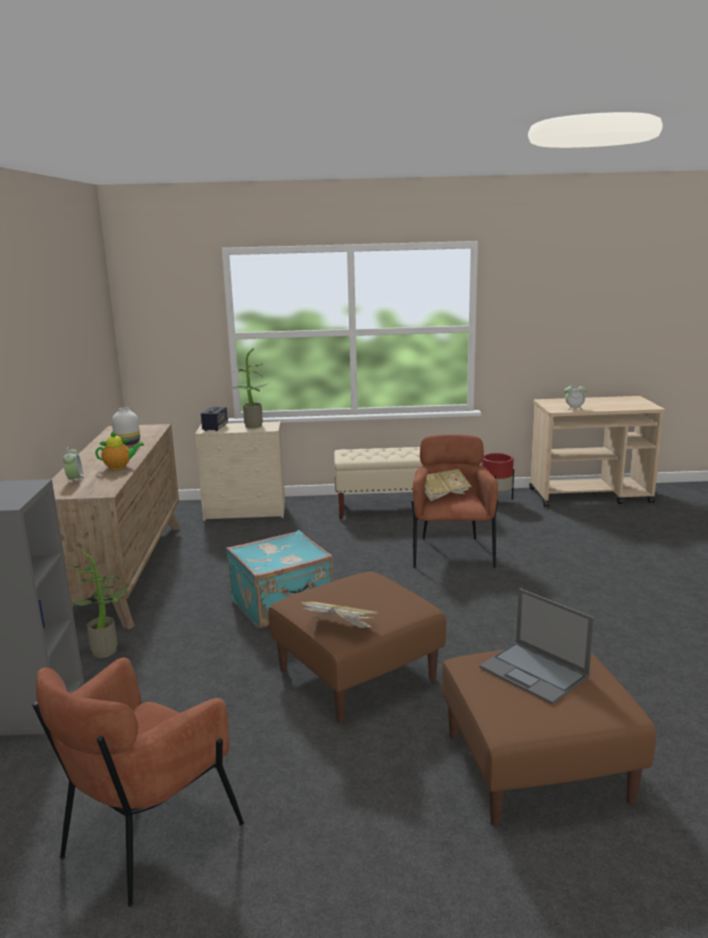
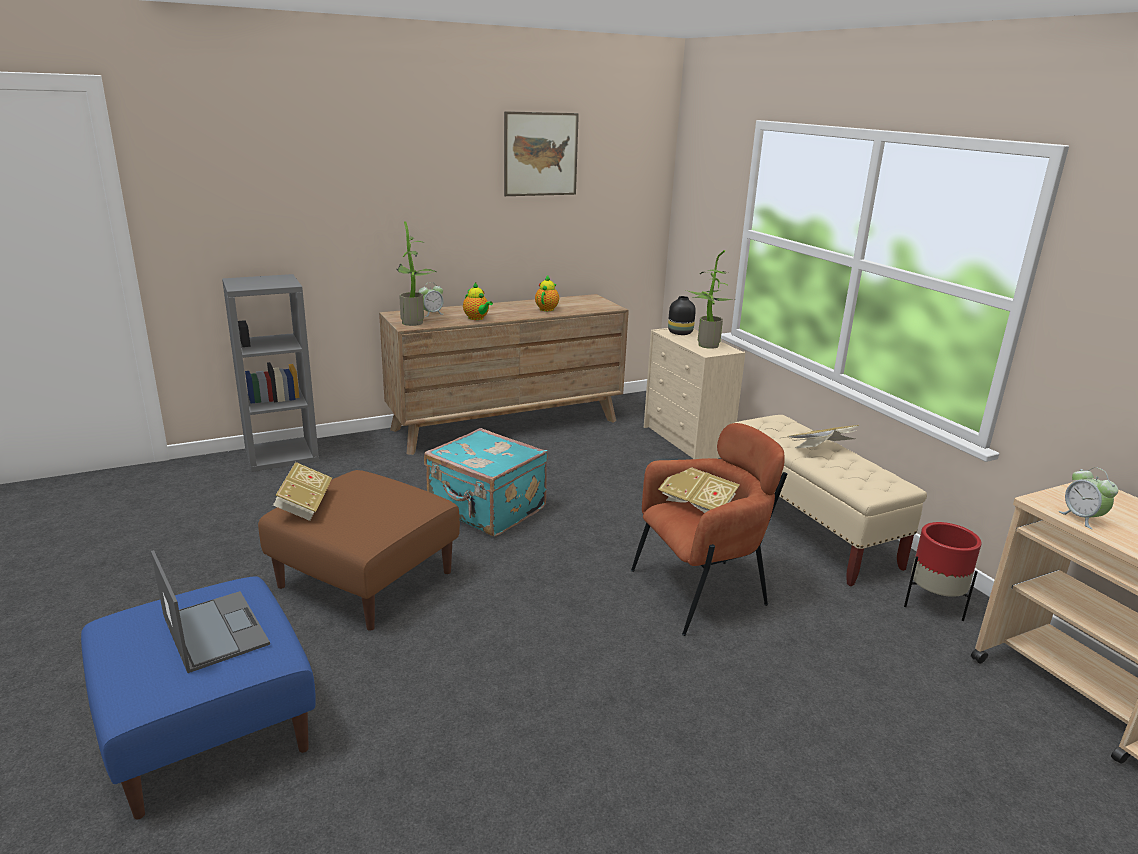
camera: 65 degrees right, 5 degrees up
brown armchair [32,658,244,907] -> none
potted plant [67,550,129,658] -> potted plant moved to [396,221,437,326]
white vase [112,408,140,446] -> teapot [535,275,559,311]
speaker [201,407,228,431] -> black vase [668,296,696,335]
brown ottoman [442,650,656,827] -> blue ottoman [81,576,316,820]
laptop [479,588,594,704] -> laptop turned 120 degrees clockwise [151,550,270,673]
none -> picture [504,111,579,196]
none -> book [787,425,858,448]

